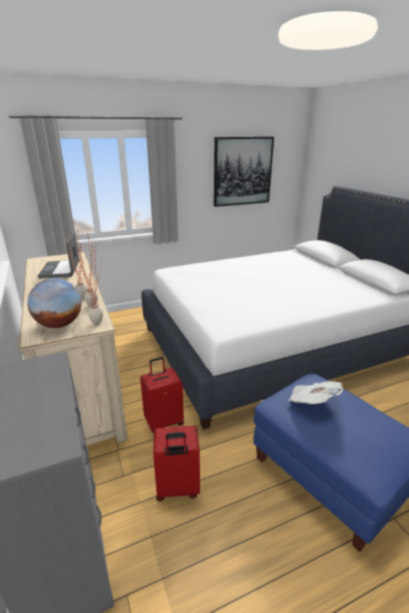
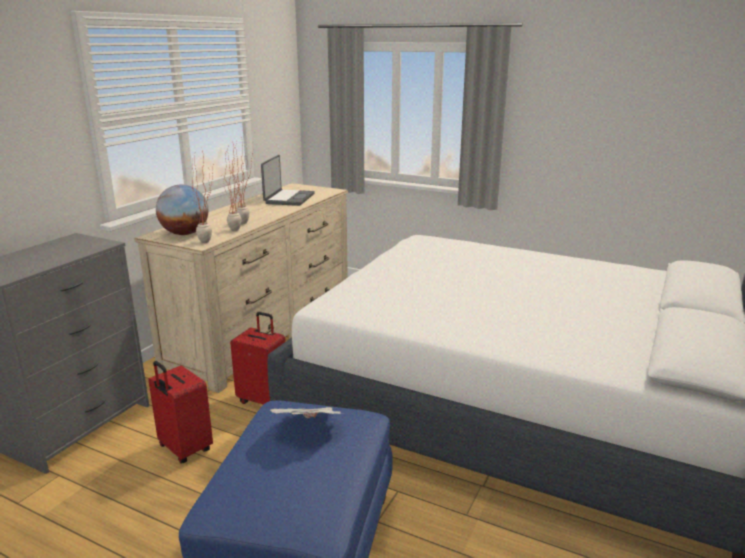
camera: 50 degrees right, 5 degrees down
laptop [38,231,80,279] -> laptop turned 150 degrees clockwise [261,155,315,206]
picture [214,137,274,207] -> none

